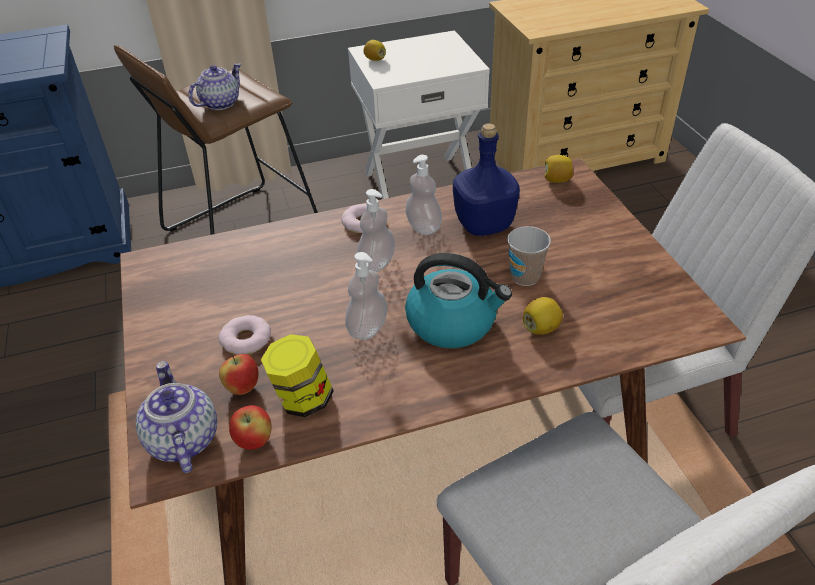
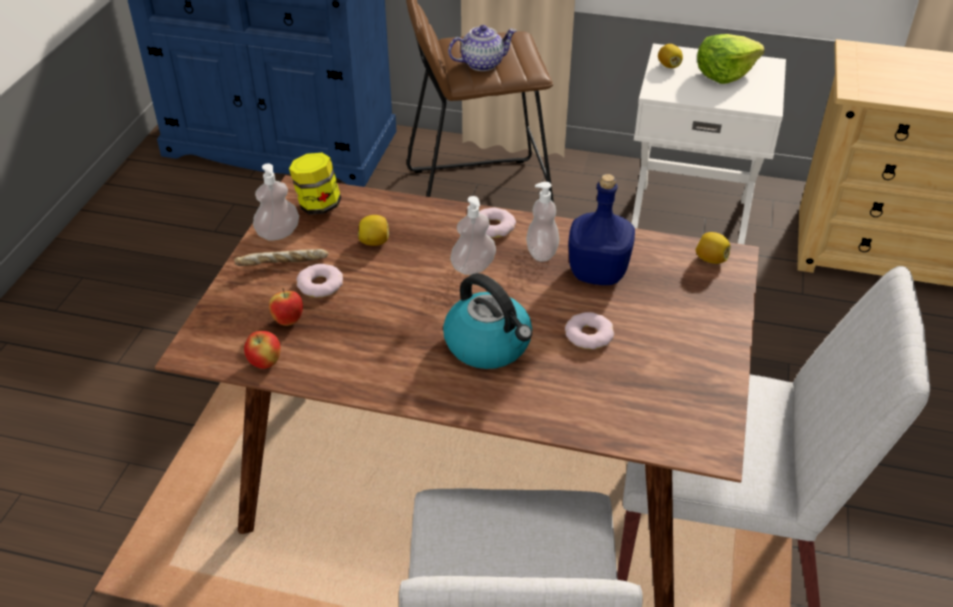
camera: 30 degrees right, 0 degrees up
teapot [136,361,217,473] -> none
jar [261,334,334,417] -> jar moved to [289,153,341,215]
soap dispenser [345,252,387,340] -> soap dispenser moved to [253,163,299,241]
cup [507,226,551,286] -> donut [565,312,614,349]
lemon [523,297,563,335] -> lemon moved to [358,215,389,246]
none -> bread [234,249,328,266]
none -> lettuce [697,34,764,84]

